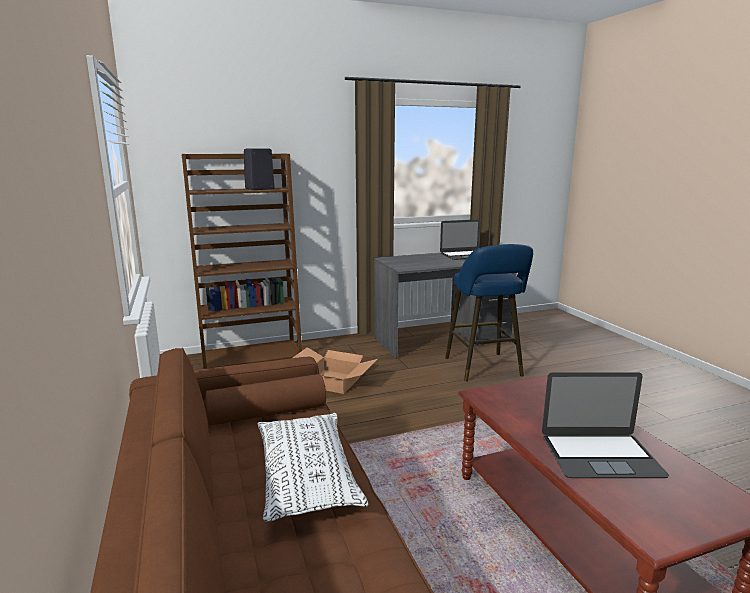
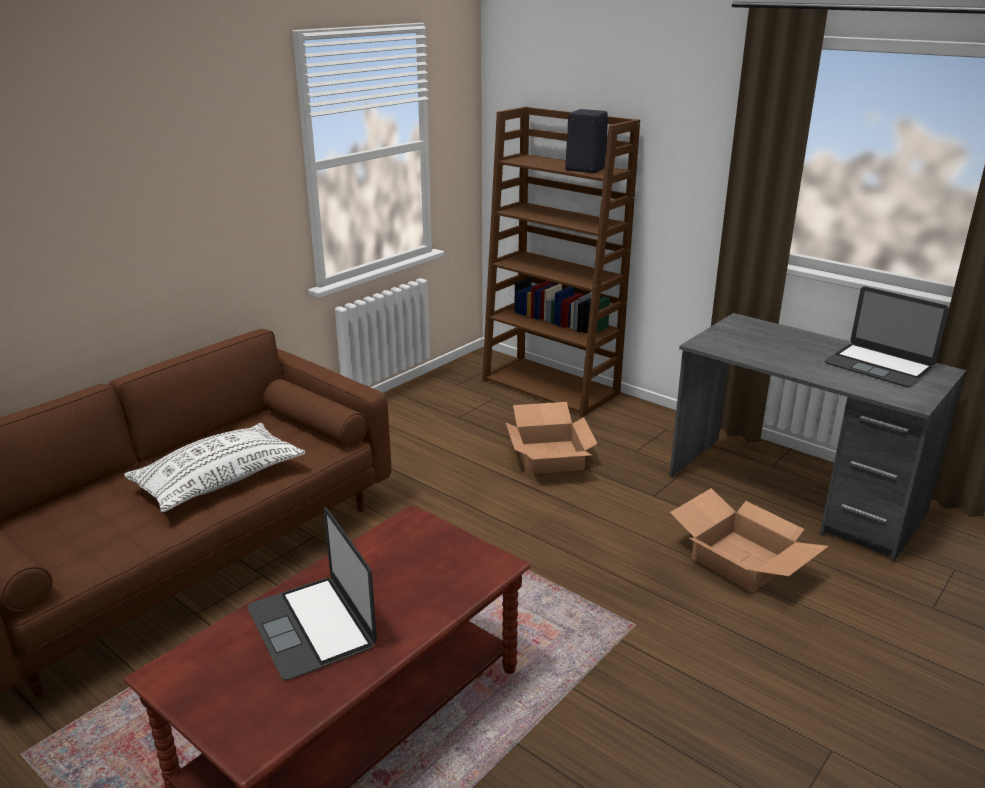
camera: 60 degrees right, 10 degrees up
blue stool [445,244,533,381] -> cardboard box [670,488,829,593]

